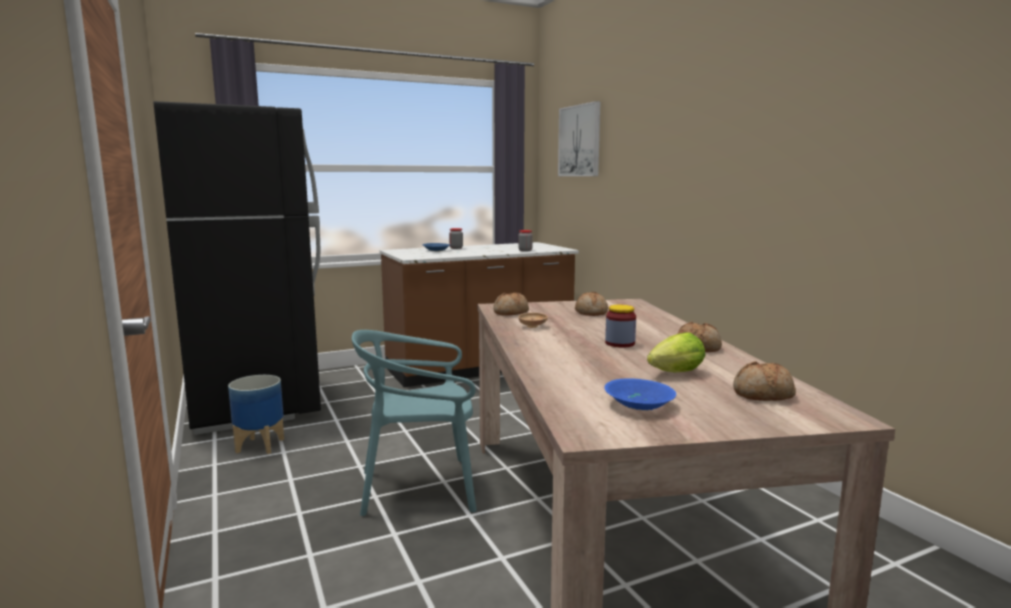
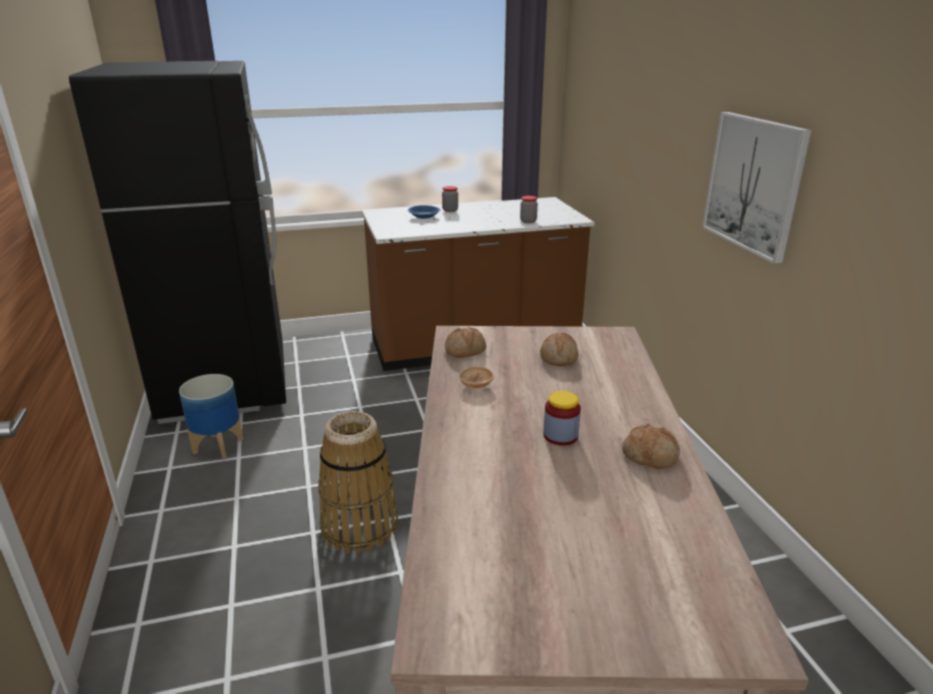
camera: 10 degrees right, 15 degrees up
turquoise chair [352,330,477,516] -> basket [318,411,398,554]
picture [558,101,601,176] -> picture moved to [702,112,812,264]
blue bowl [604,378,676,411] -> none
lettuce [647,332,706,372] -> none
bread [733,361,796,401] -> none

